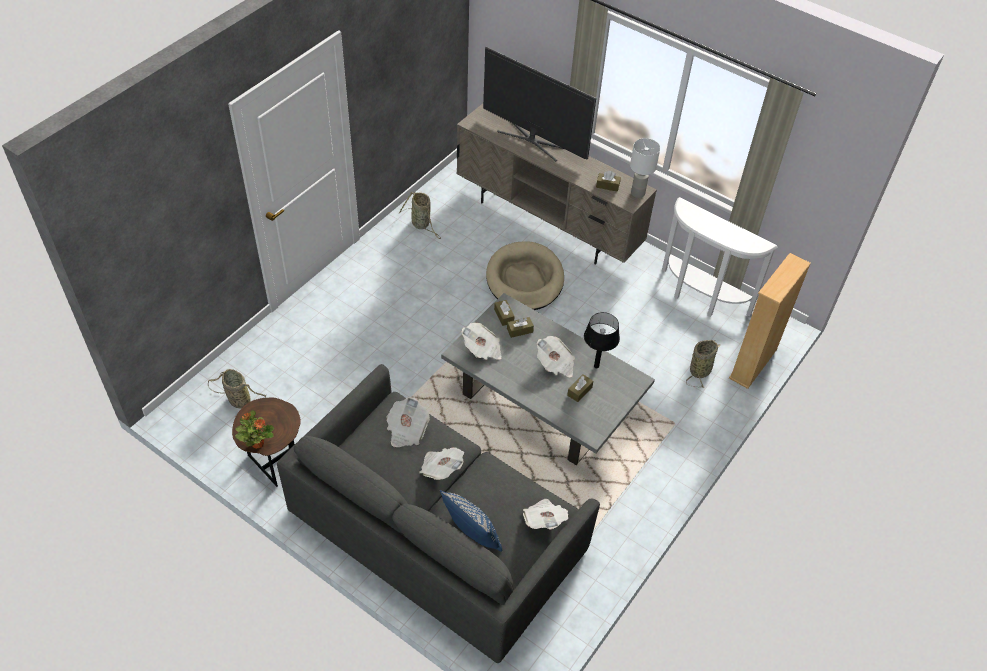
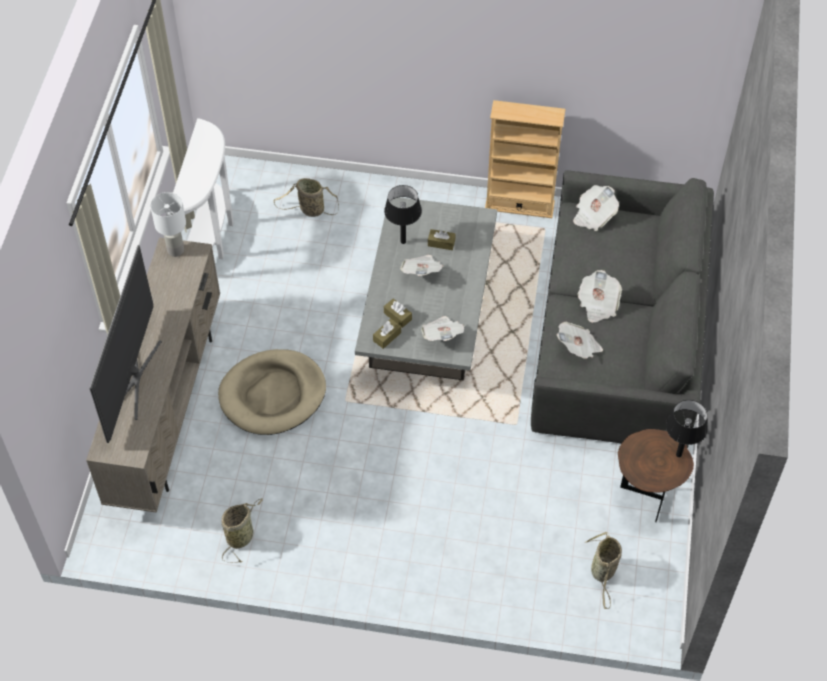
camera: 115 degrees left, 5 degrees up
potted plant [235,410,274,449] -> black table lamp [666,400,708,458]
blue pillow [440,490,502,552] -> none
brown tissue box [596,171,621,192] -> none
beige bookcase [729,253,811,389] -> beige bookcase moved to [485,100,565,218]

